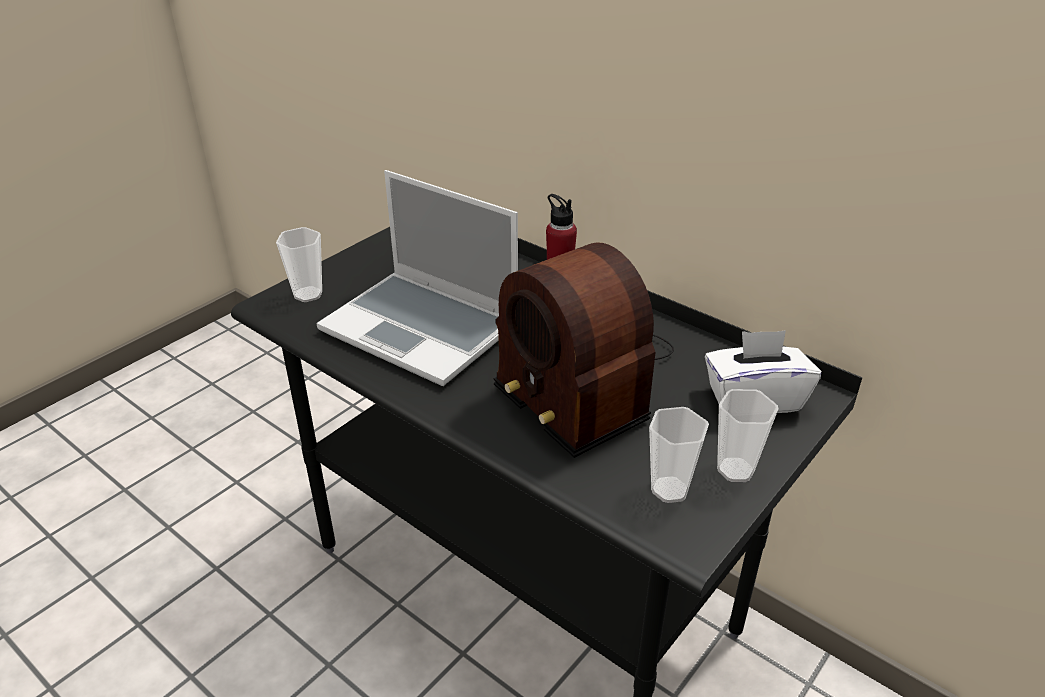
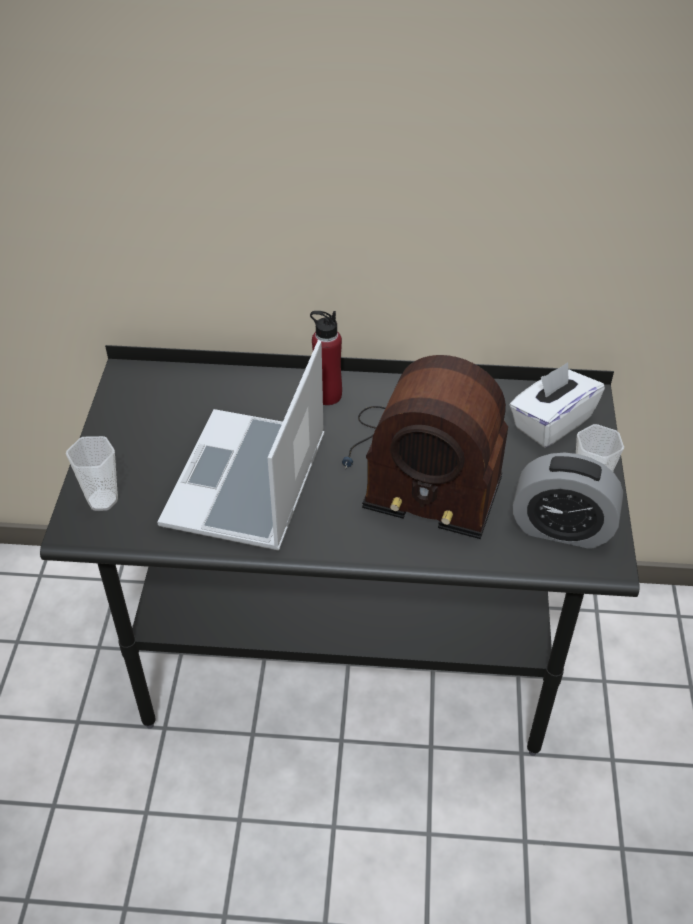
camera: 35 degrees left, 10 degrees up
laptop [317,170,518,386] -> laptop turned 105 degrees clockwise [157,340,324,551]
cup [649,407,709,503] -> alarm clock [513,452,623,549]

